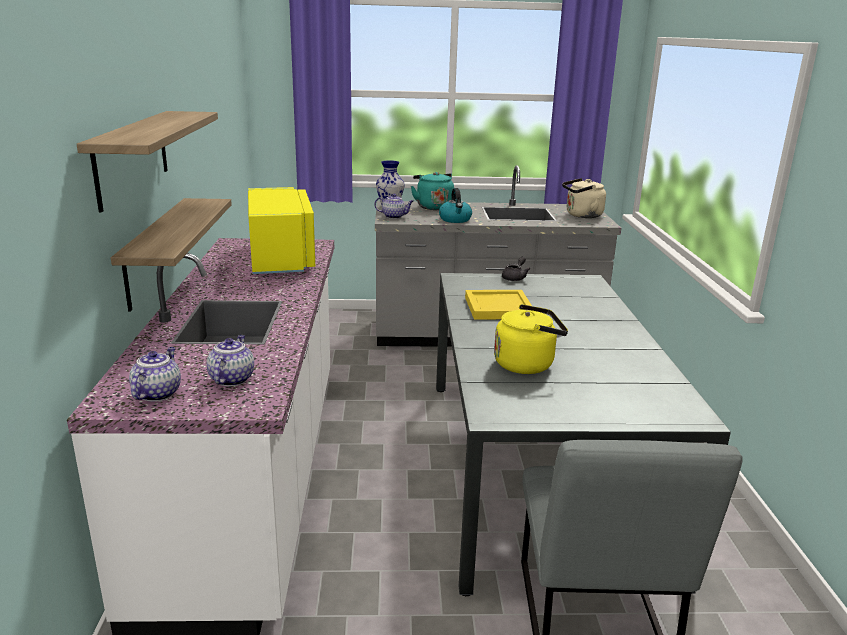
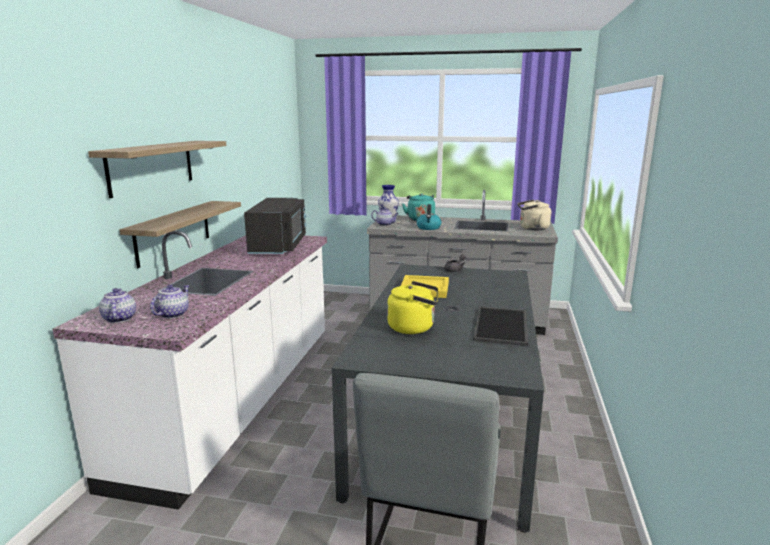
camera: 15 degrees right, 5 degrees down
teapot [129,347,181,402] -> teapot turned 45 degrees counterclockwise [99,288,136,323]
yellow microwave [248,187,315,274] -> black microwave [244,198,306,254]
none -> tray [473,306,528,346]

